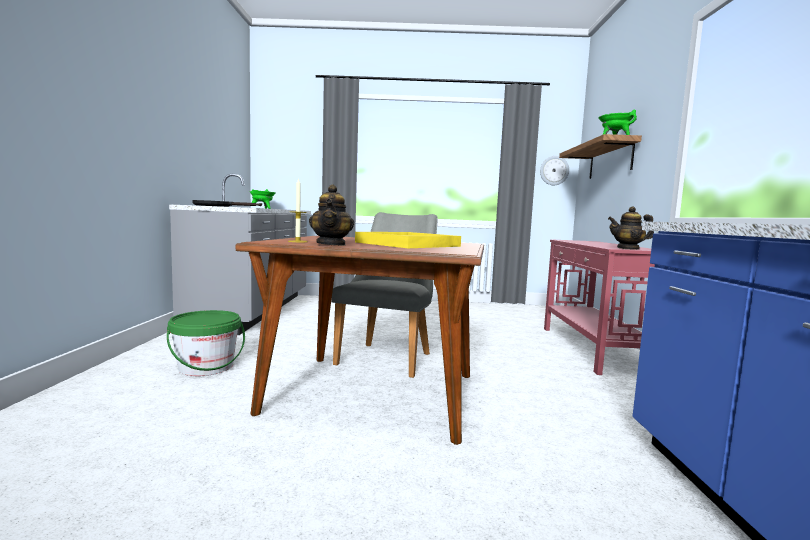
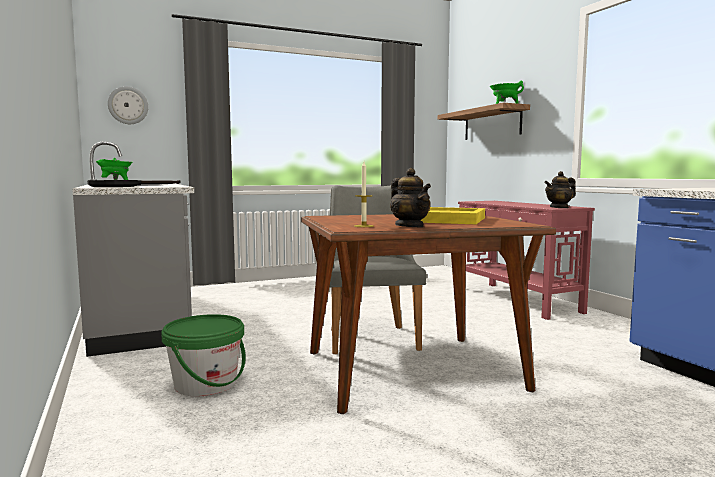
camera: 25 degrees left, 0 degrees up
wall clock [540,156,569,185] -> wall clock moved to [108,86,148,124]

